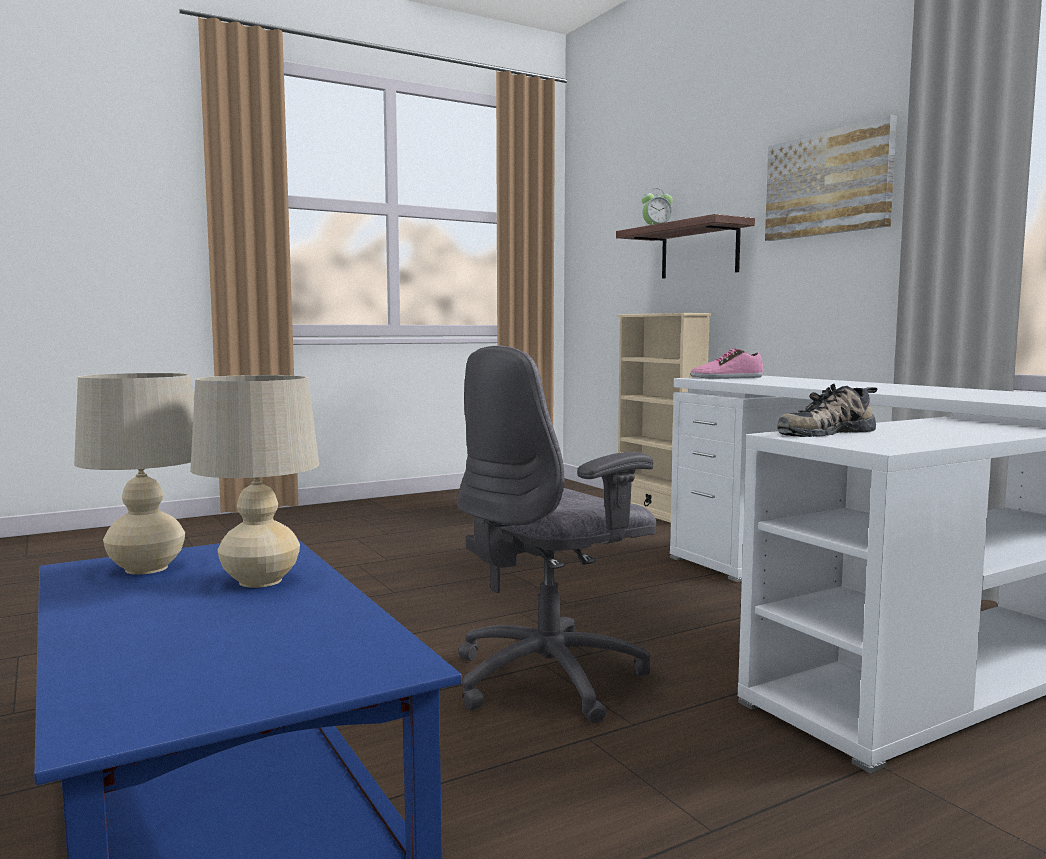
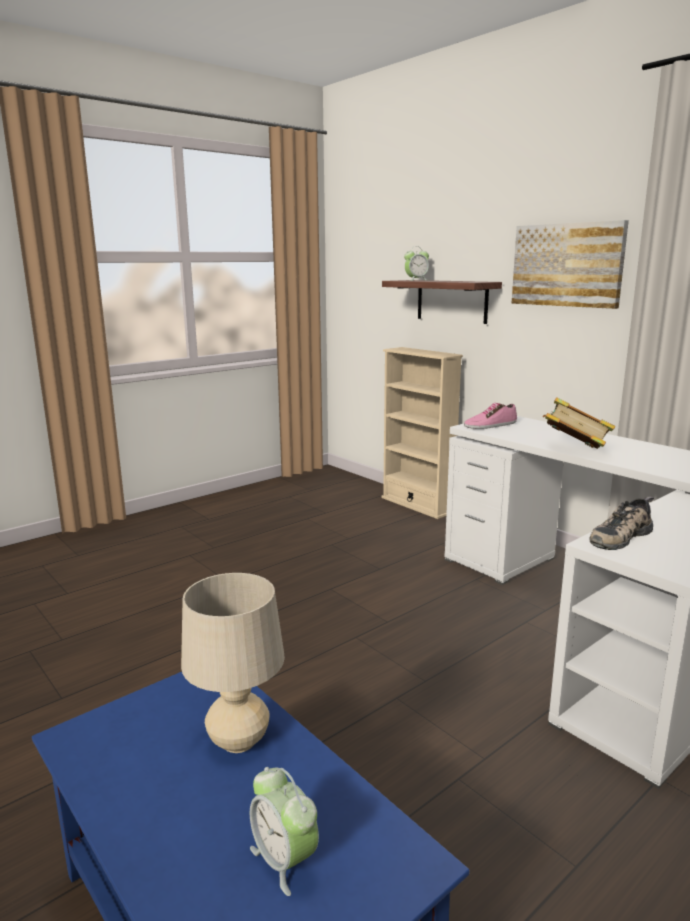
camera: 10 degrees left, 10 degrees up
beige table lamp [74,373,194,575] -> none
grey office chair [457,346,657,723] -> none
none -> alarm clock [250,767,319,896]
none -> book [543,397,615,449]

